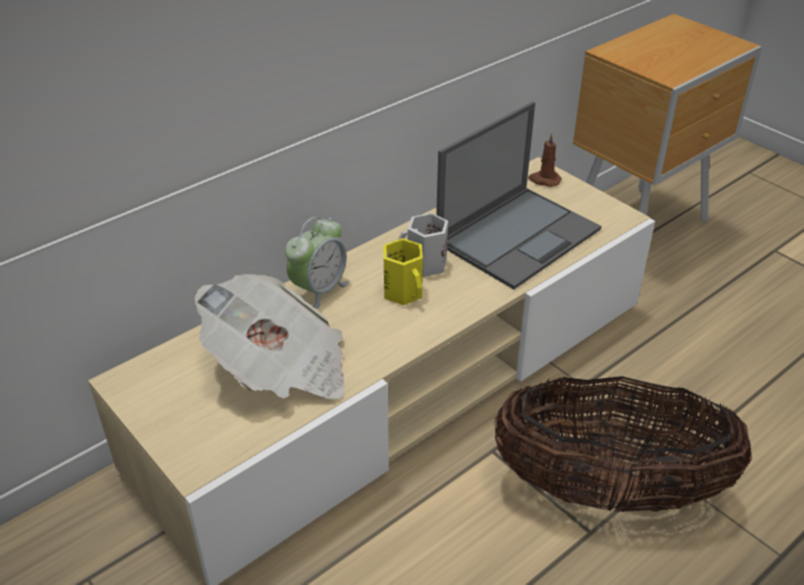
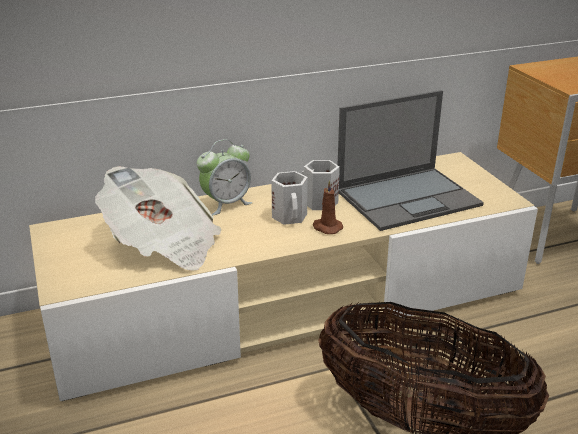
camera: 20 degrees right, 10 degrees down
yellow mug [383,238,423,305] -> white mug [271,171,308,225]
brown candle [529,133,562,187] -> brown candle moved to [313,180,343,234]

